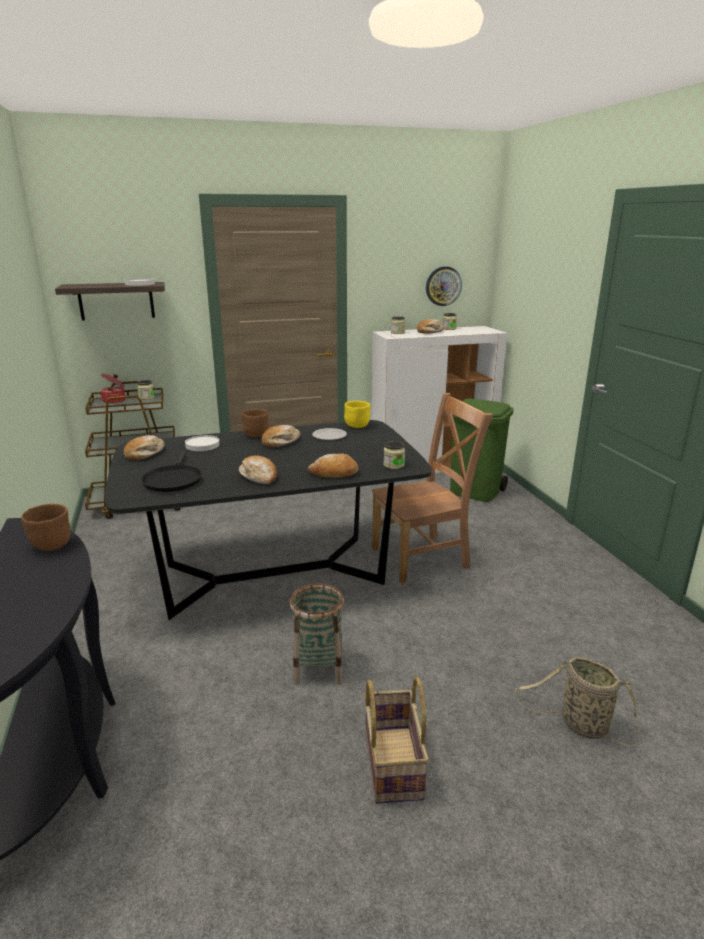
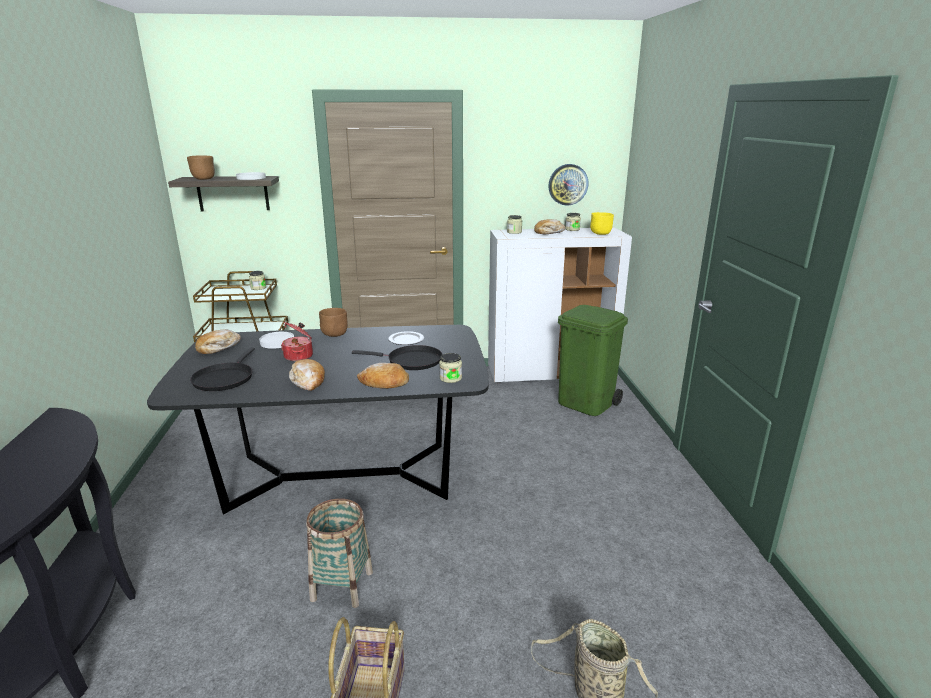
camera: 10 degrees right, 0 degrees up
brown bowl [21,504,70,551] -> brown bowl moved to [187,156,215,180]
cooking pot [100,373,126,404] -> cooking pot moved to [281,322,313,361]
bread [262,425,300,447] -> none
yellow bowl [344,401,370,428] -> yellow bowl moved to [590,212,614,235]
brown chair [372,393,493,584] -> none
none -> black frying pan [352,345,442,370]

